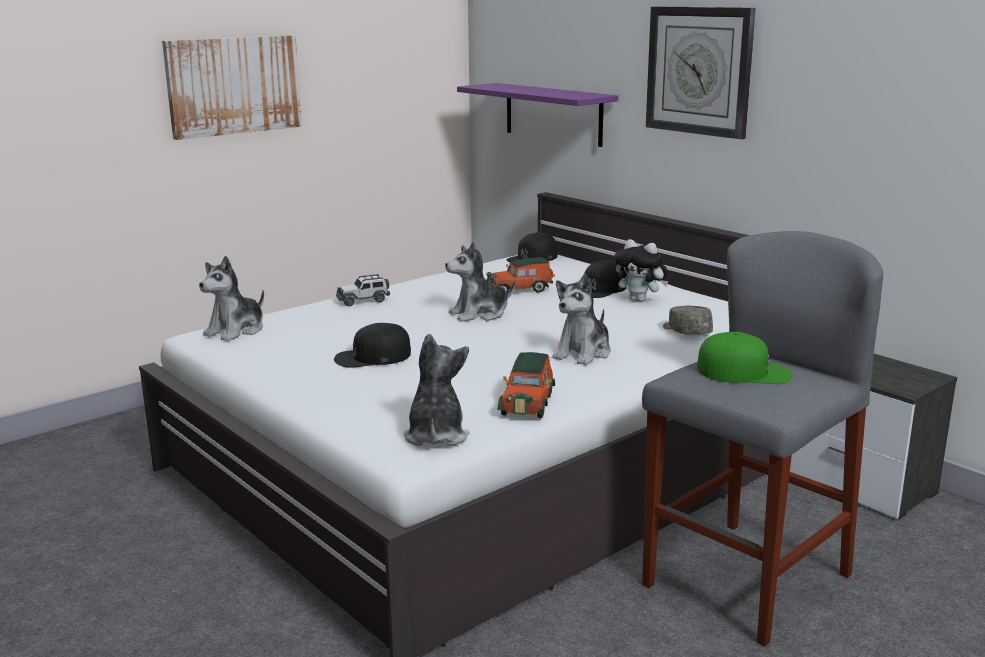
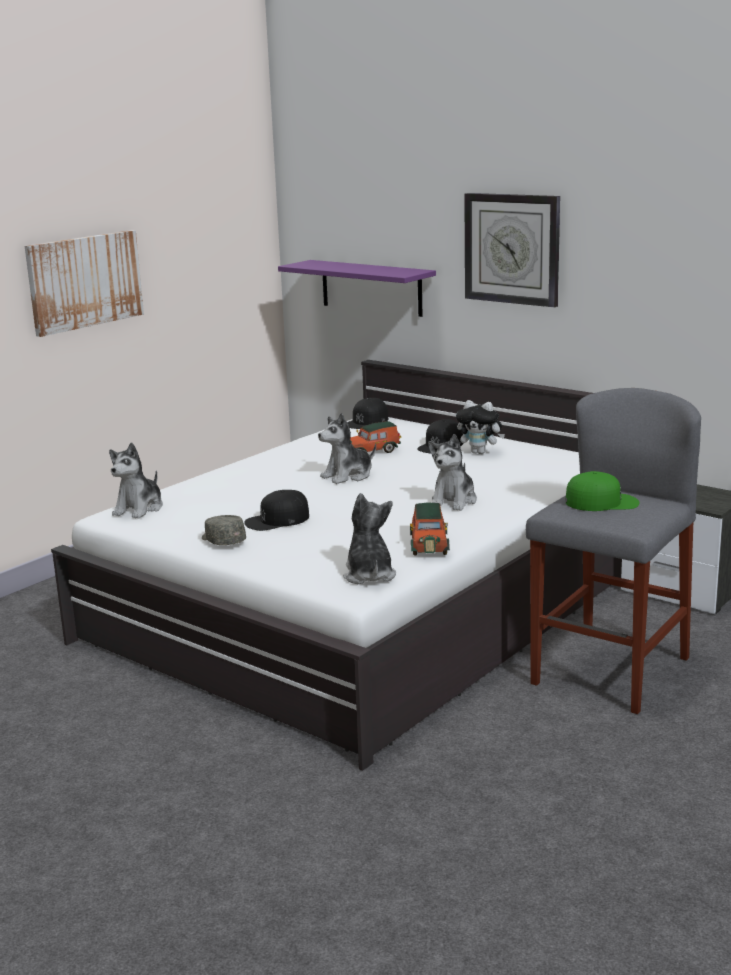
camera: 10 degrees left, 0 degrees up
toy car [336,274,390,307] -> none
grey cap [663,306,713,335] -> grey cap moved to [202,515,246,545]

